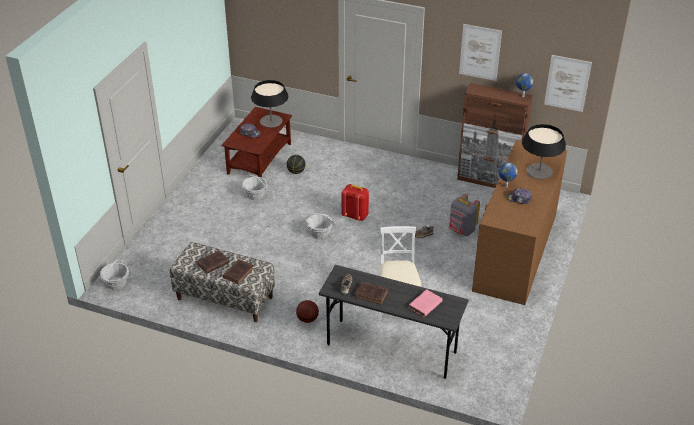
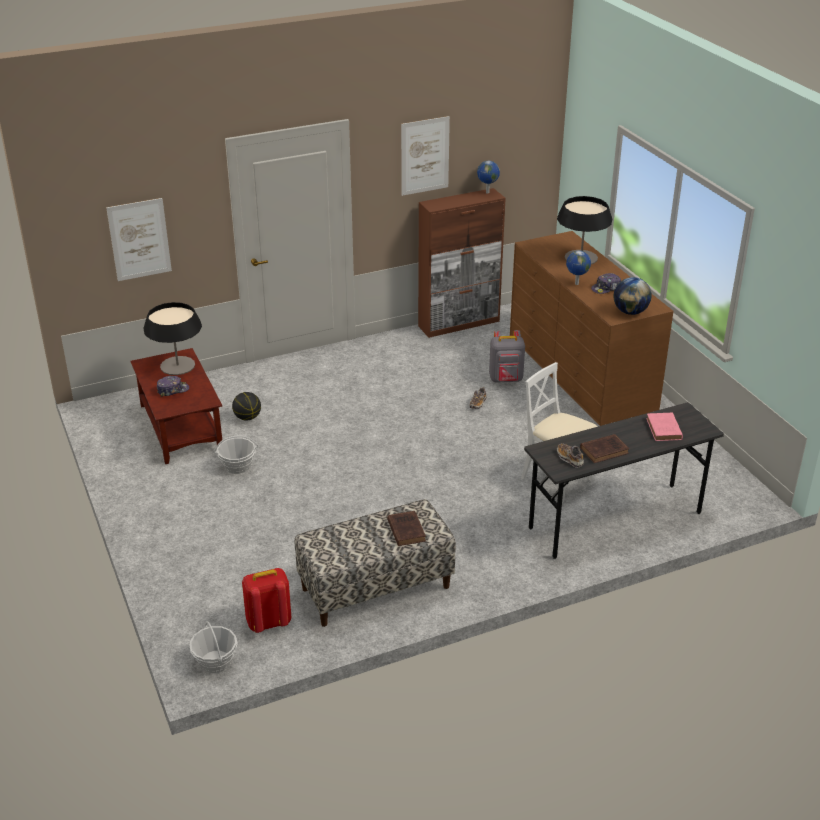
camera: 45 degrees left, 5 degrees down
brown book [197,251,229,274] -> none
basketball [296,300,319,323] -> none
basket [305,213,334,239] -> none
red backpack [341,184,369,221] -> red backpack moved to [242,568,291,633]
picture [544,55,592,112] -> picture moved to [106,198,172,281]
none -> globe [614,277,651,315]

